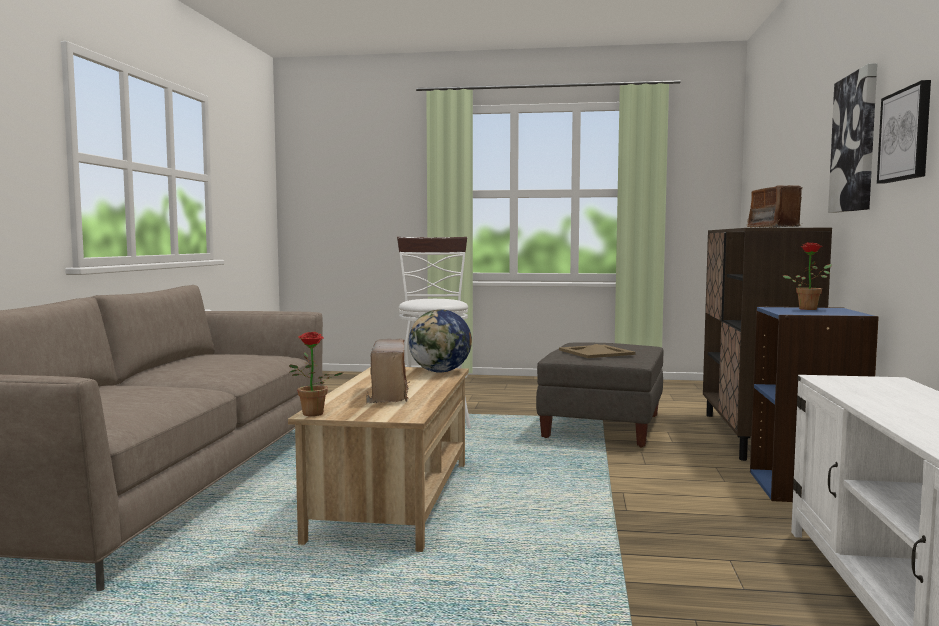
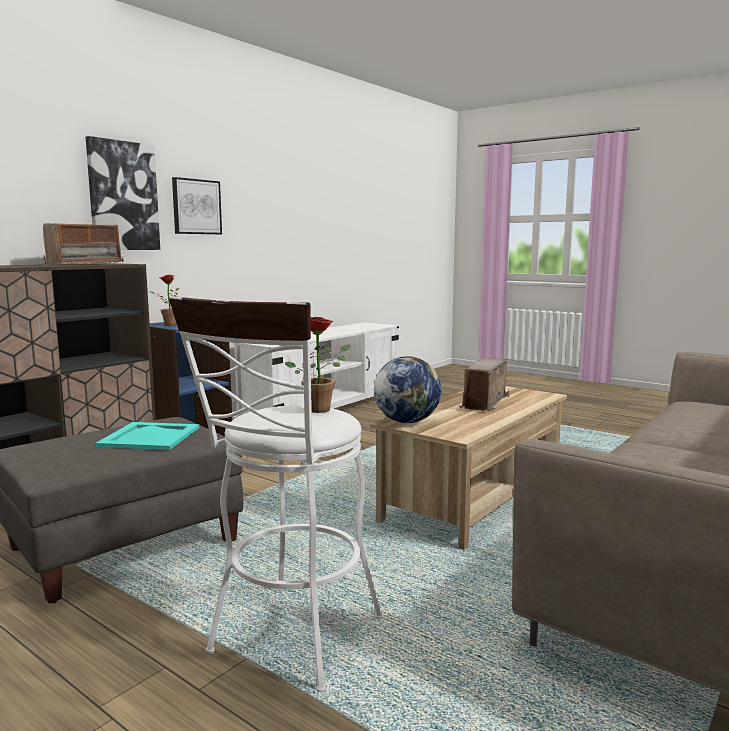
camera: 150 degrees left, 5 degrees up
potted plant [289,332,344,416] -> potted plant moved to [285,317,351,413]
beige tray [559,344,636,358] -> turquoise tray [95,422,199,450]

